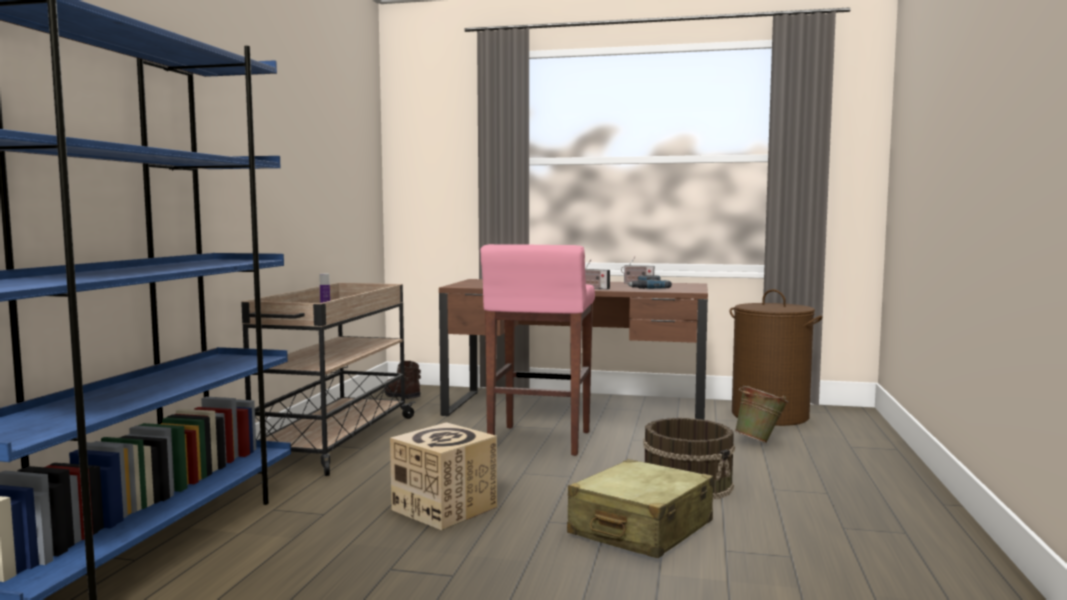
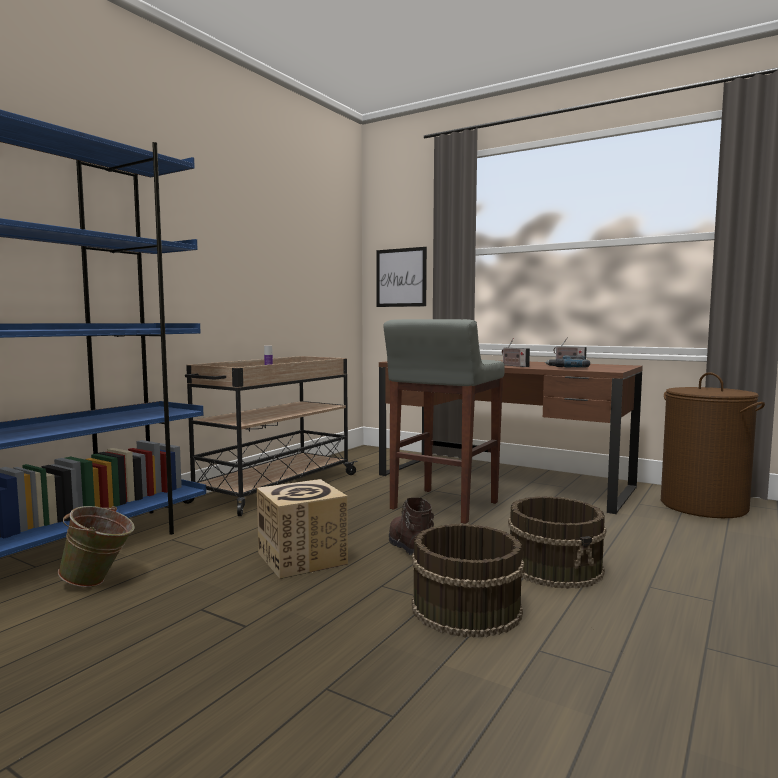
camera: 20 degrees right, 0 degrees up
brown boot [384,361,421,399] -> brown boot moved to [389,498,434,555]
pink stool [480,244,595,456] -> grey stool [383,319,505,524]
beige suitcase [567,459,713,558] -> brown bucket [412,524,524,638]
green bucket [735,386,789,443] -> green bucket moved to [58,506,135,587]
none -> picture [376,247,427,307]

